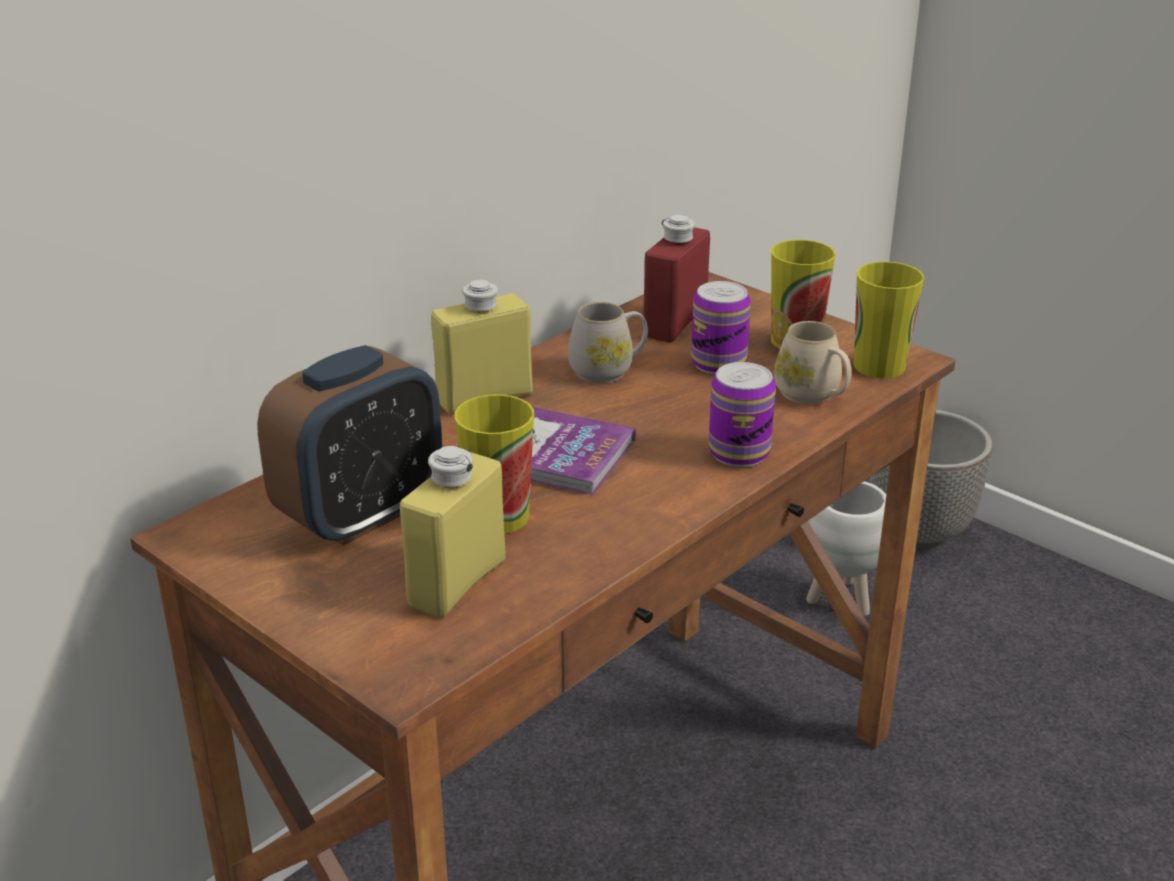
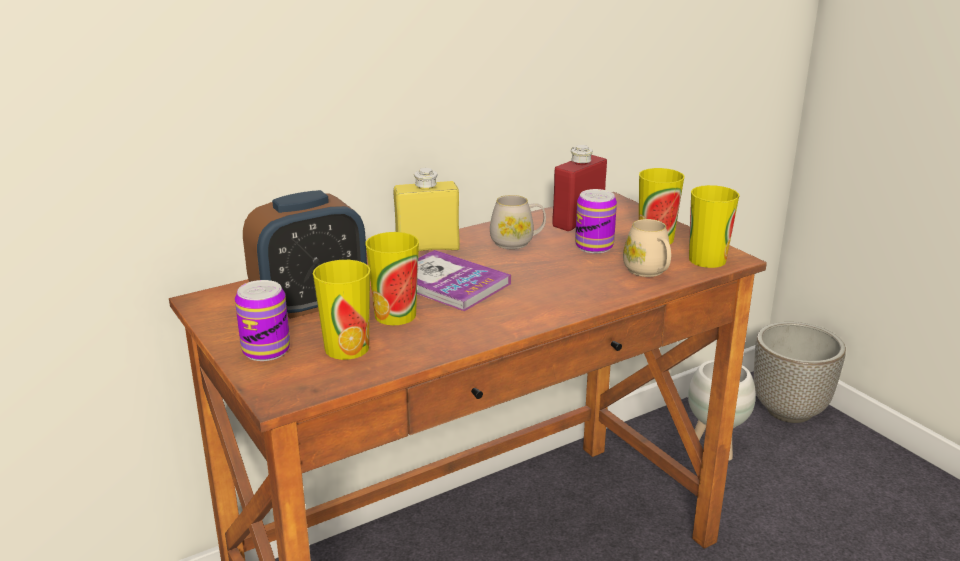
camera: 15 degrees right, 5 degrees down
yellow bottle [400,446,505,618] -> cup [313,260,370,360]
can [709,362,776,467] -> can moved to [235,280,290,361]

